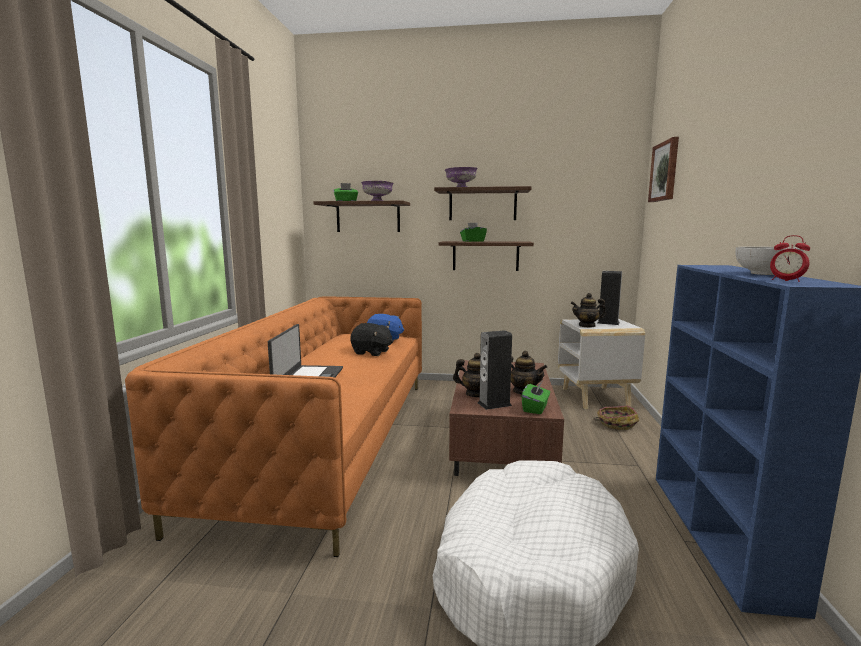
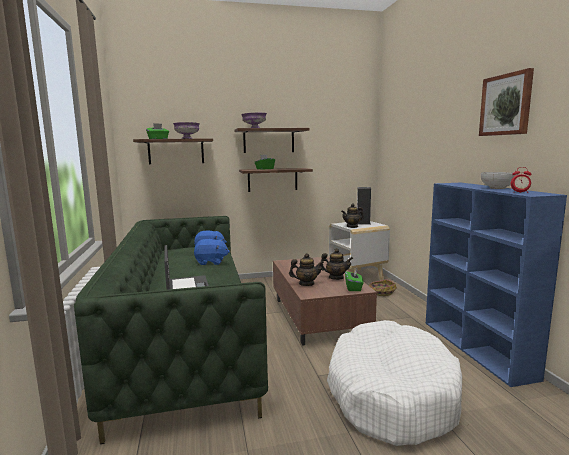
camera: 20 degrees left, 0 degrees up
orange sofa [125,296,422,557] -> green sofa [74,216,268,444]
black plush toy [350,323,393,356] -> blue plush toy [194,239,230,265]
speaker [477,330,512,410] -> none
picture [648,137,679,202] -> picture moved to [479,68,534,136]

